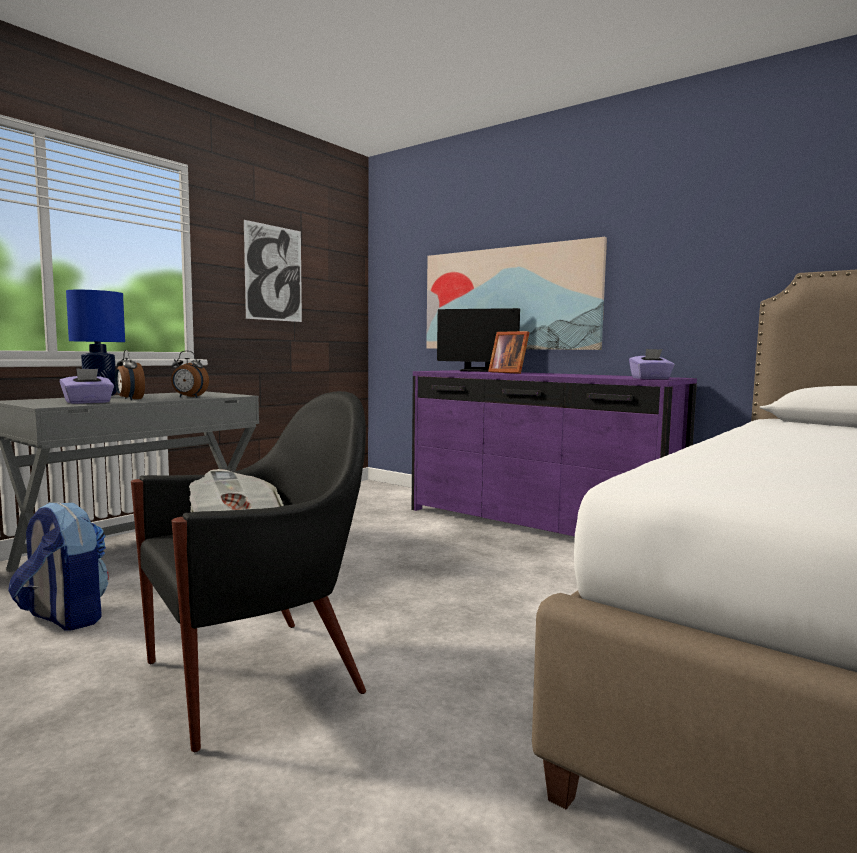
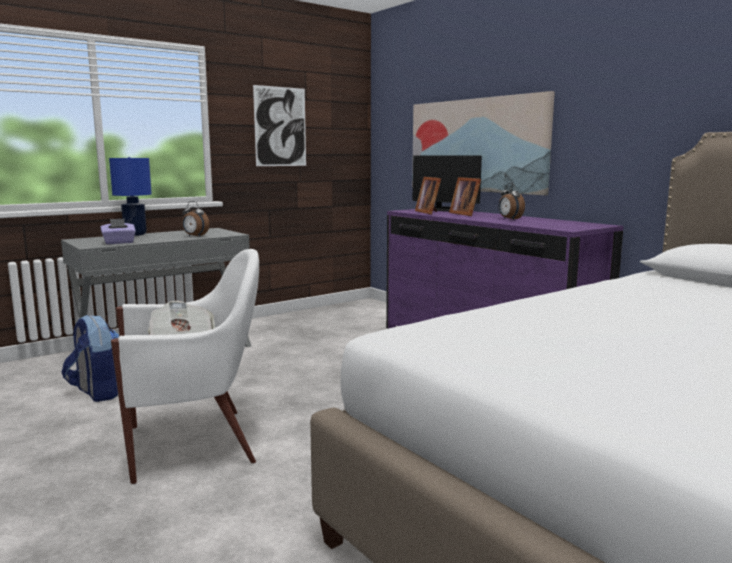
camera: 15 degrees right, 5 degrees up
alarm clock [115,350,145,400] -> alarm clock moved to [499,183,525,220]
black armchair [131,391,366,752] -> white armchair [111,249,259,484]
purple tissue box [629,349,675,379] -> none
none -> picture frame [415,177,441,215]

